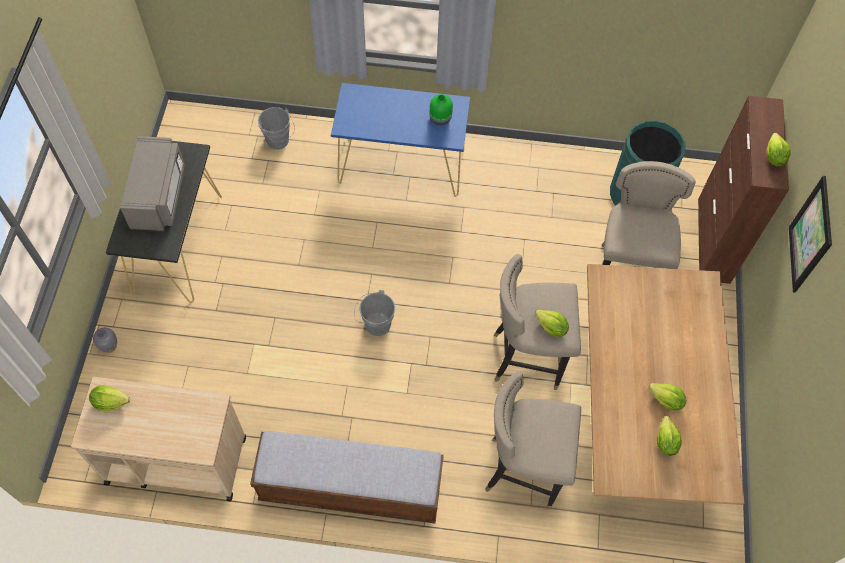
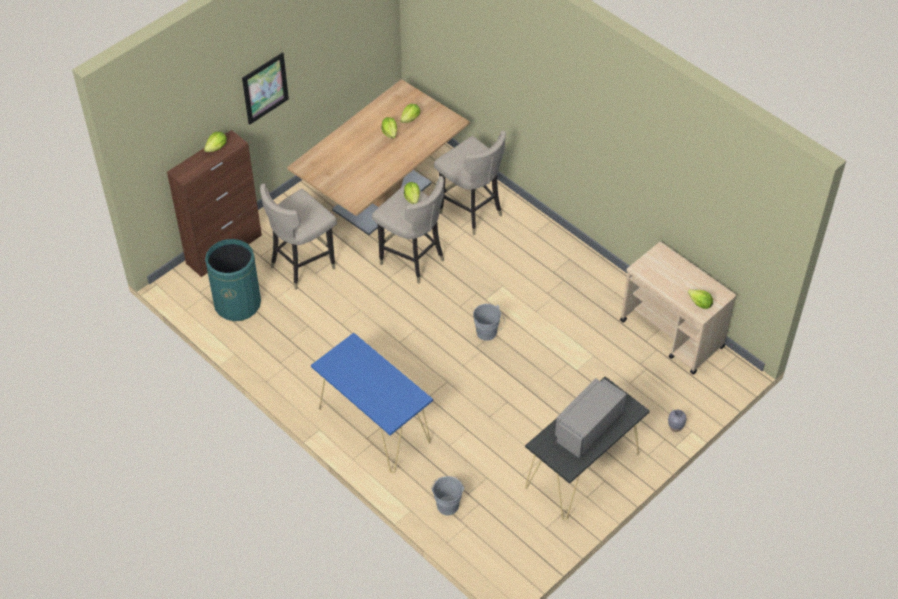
camera: 140 degrees left, 10 degrees down
bench [250,431,444,524] -> none
green vase [430,94,453,125] -> none

